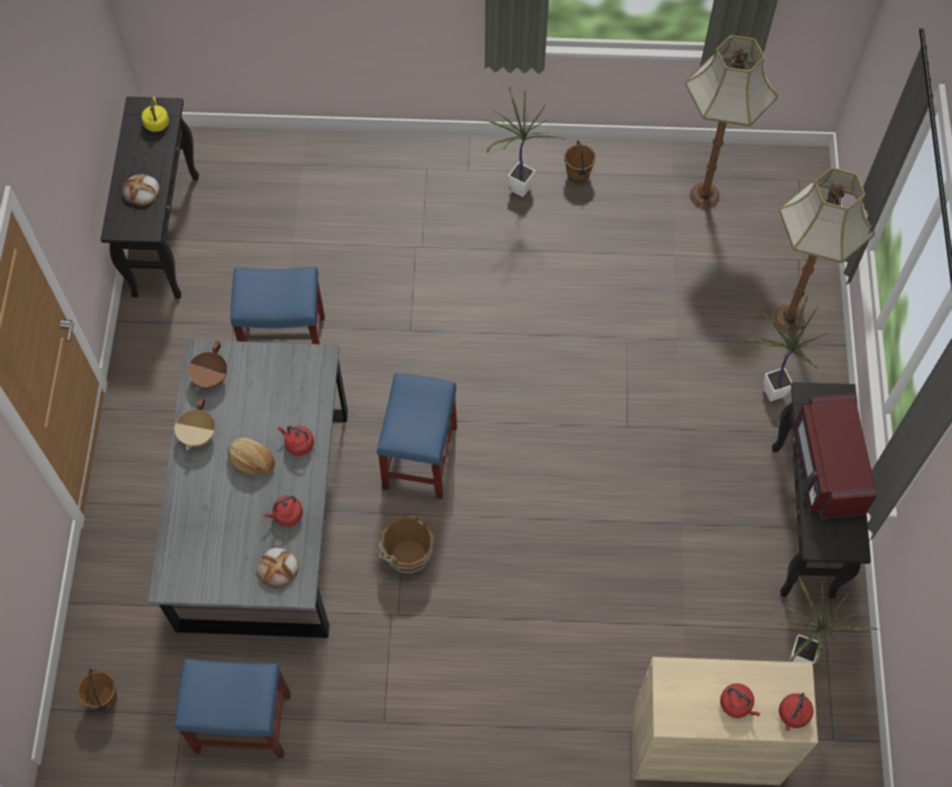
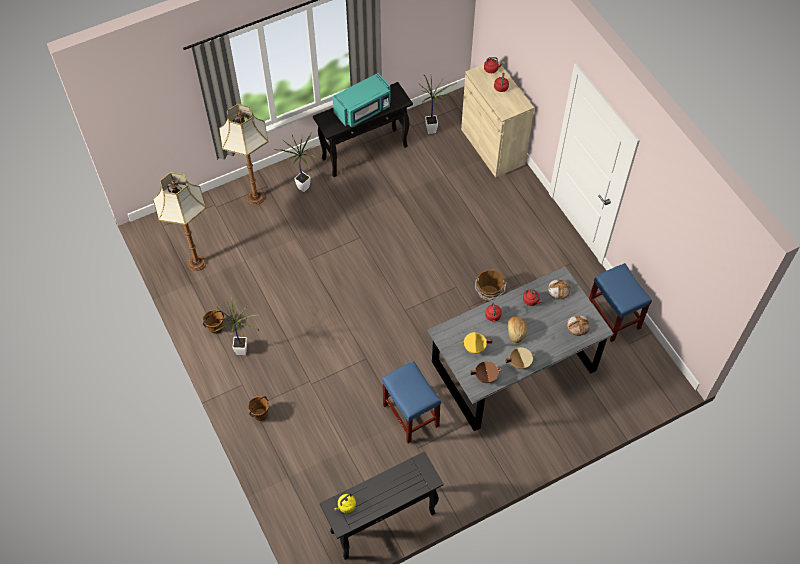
camera: 120 degrees left, 5 degrees down
brown bucket [77,668,117,712] -> brown bucket moved to [248,396,269,421]
bread [122,174,159,206] -> bread moved to [567,315,590,336]
blue stool [377,373,457,499] -> none
red microwave [794,394,877,519] -> turquoise microwave [332,73,391,127]
none -> yellow cooking pot [461,332,492,354]

